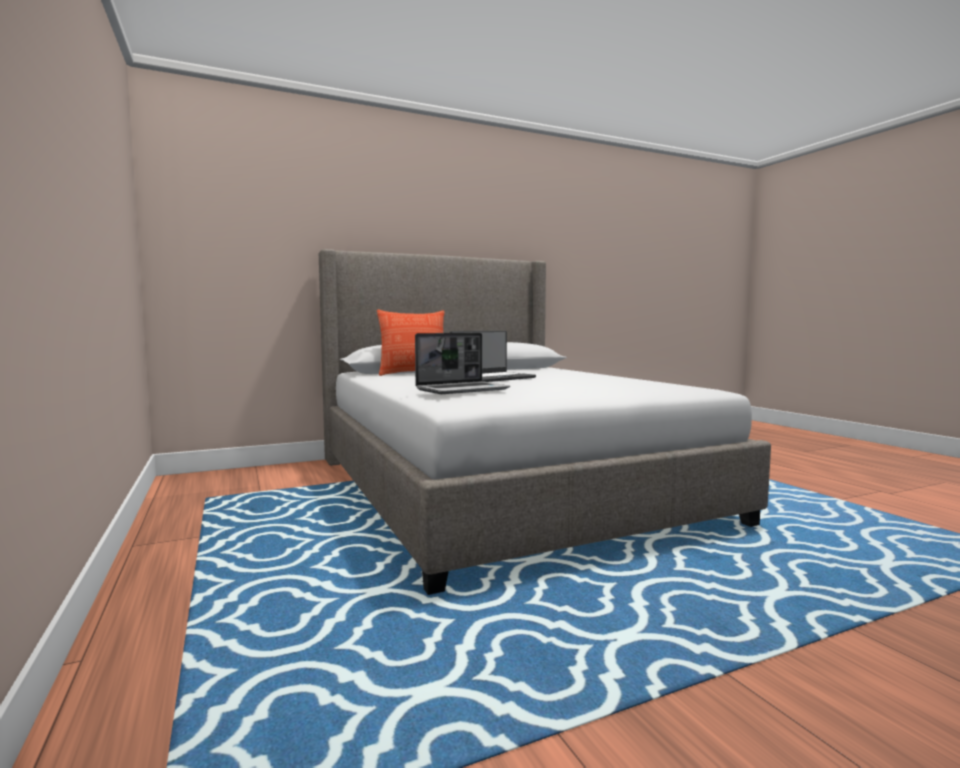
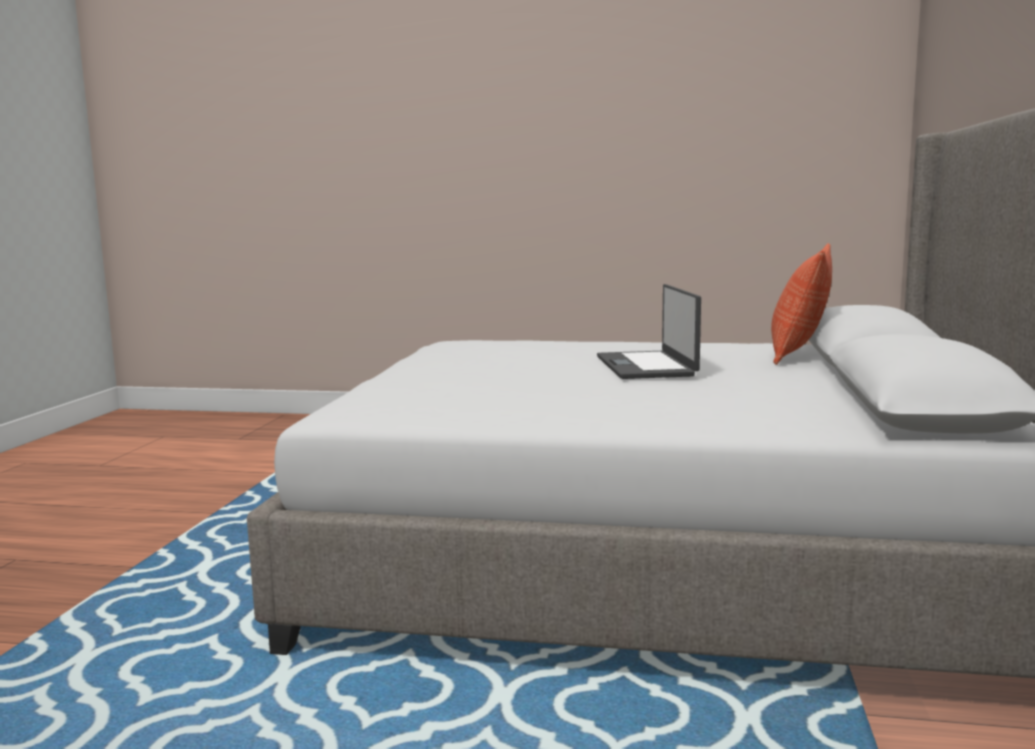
camera: 125 degrees right, 5 degrees up
laptop [415,333,510,394] -> none

